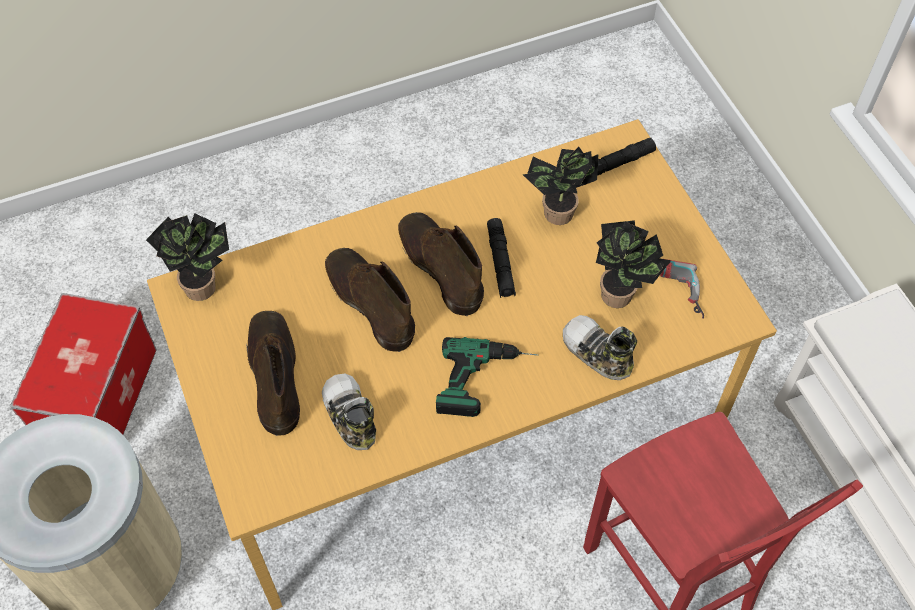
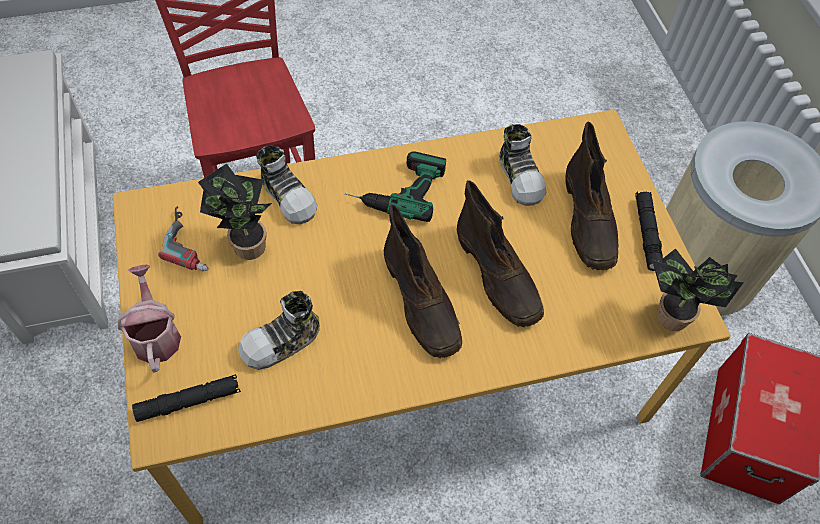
camera: 175 degrees left, 0 degrees up
black flashlight [487,218,516,298] -> black flashlight moved to [635,191,663,271]
potted plant [523,146,598,225] -> shoe [238,291,320,370]
none -> watering can [118,264,181,373]

